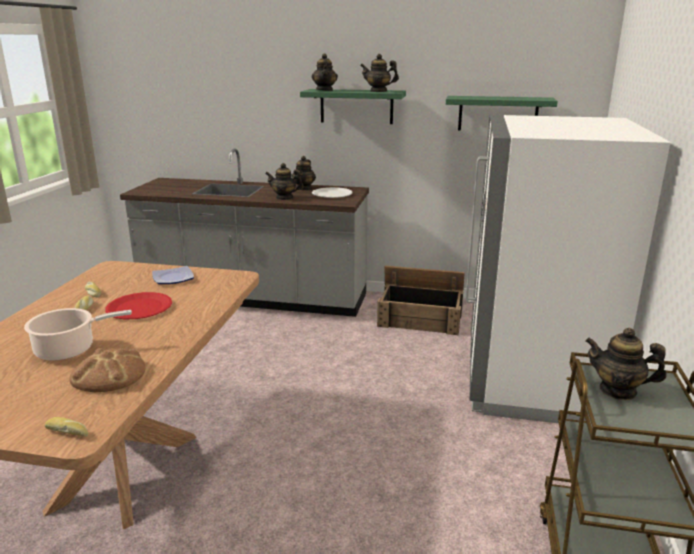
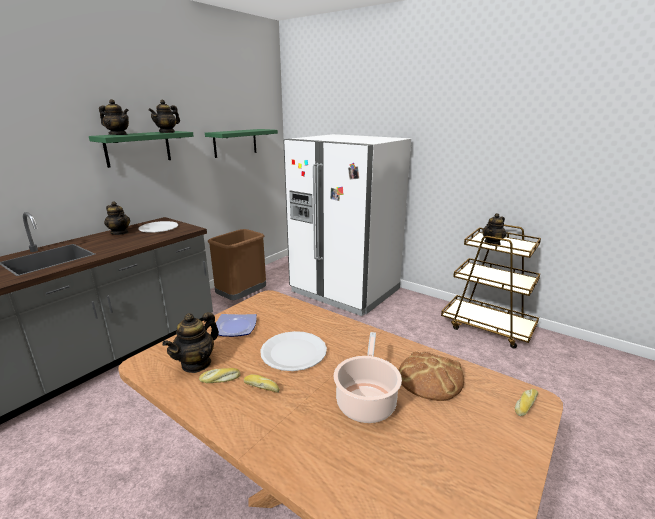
camera: 65 degrees left, 0 degrees up
red plate [105,292,172,319] -> white plate [260,331,327,371]
teapot [265,163,303,200] -> teapot moved to [162,312,219,373]
crate [377,266,465,335] -> brown trash can [208,229,266,300]

